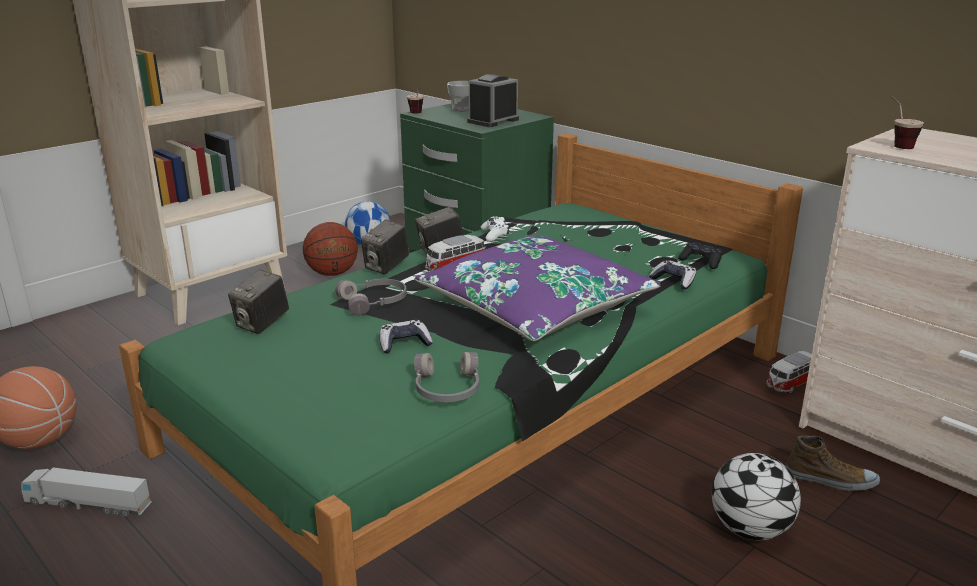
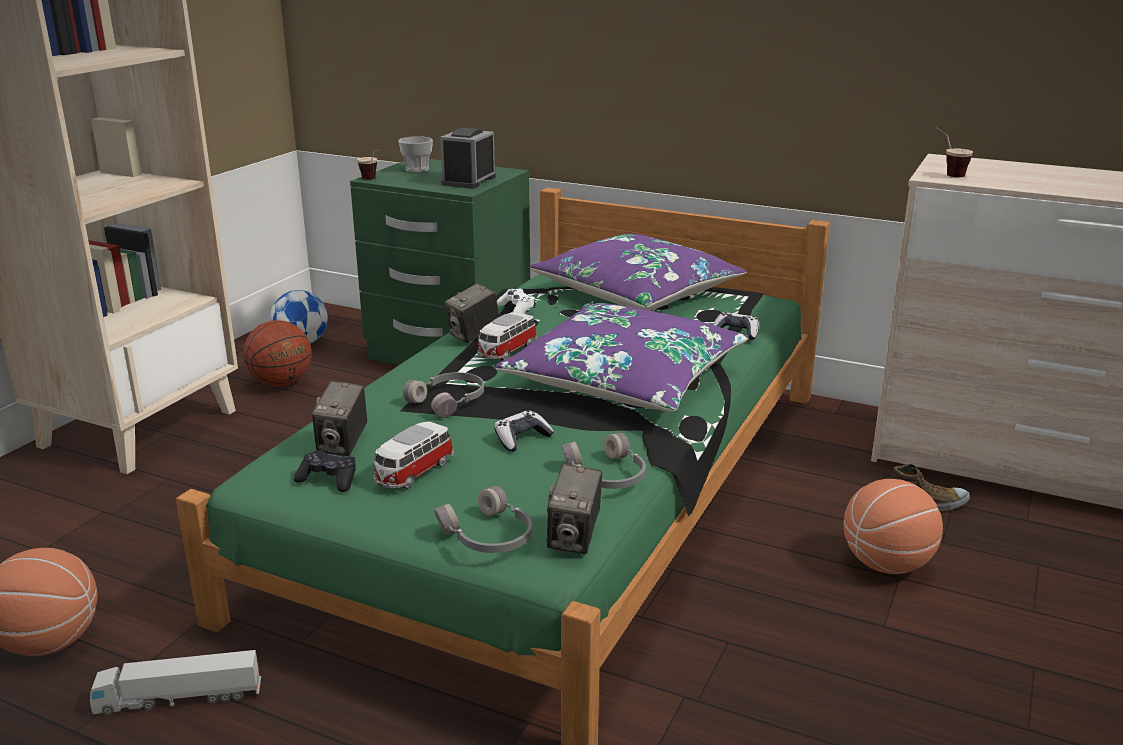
camera: 20 degrees left, 0 degrees up
camera [361,219,409,275] -> camera moved to [547,464,602,554]
black game controller [678,242,722,269] -> black game controller moved to [294,450,356,492]
football [712,453,801,541] -> basketball [843,479,943,574]
toy car [766,351,812,394] -> toy car moved to [373,421,454,489]
none -> grey headphones [434,486,532,553]
none -> purple pillow [530,233,747,310]

